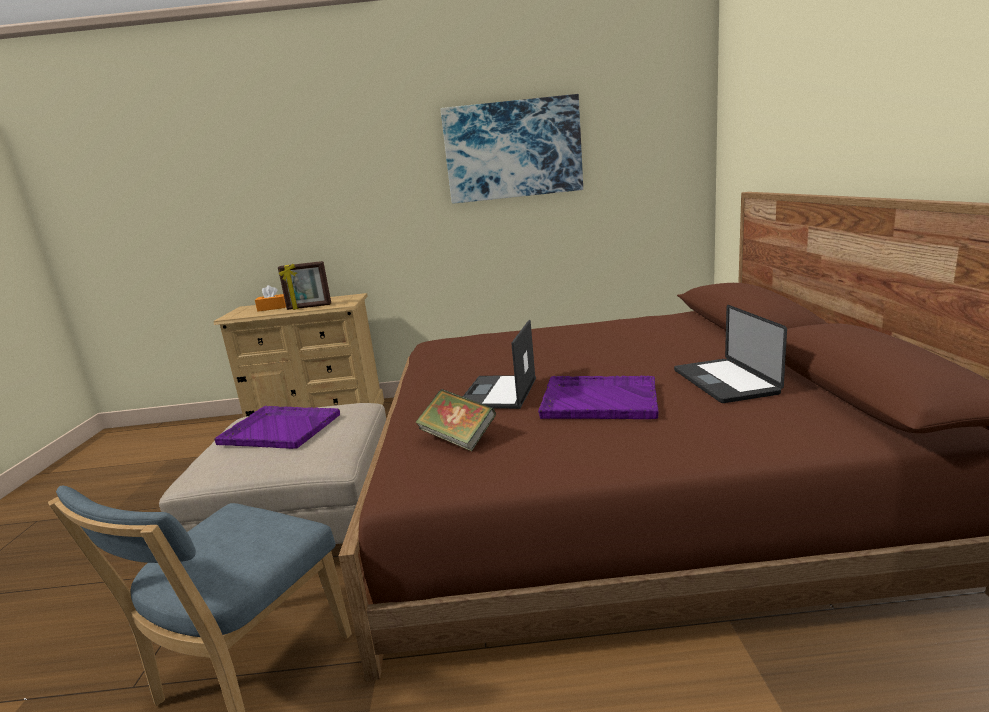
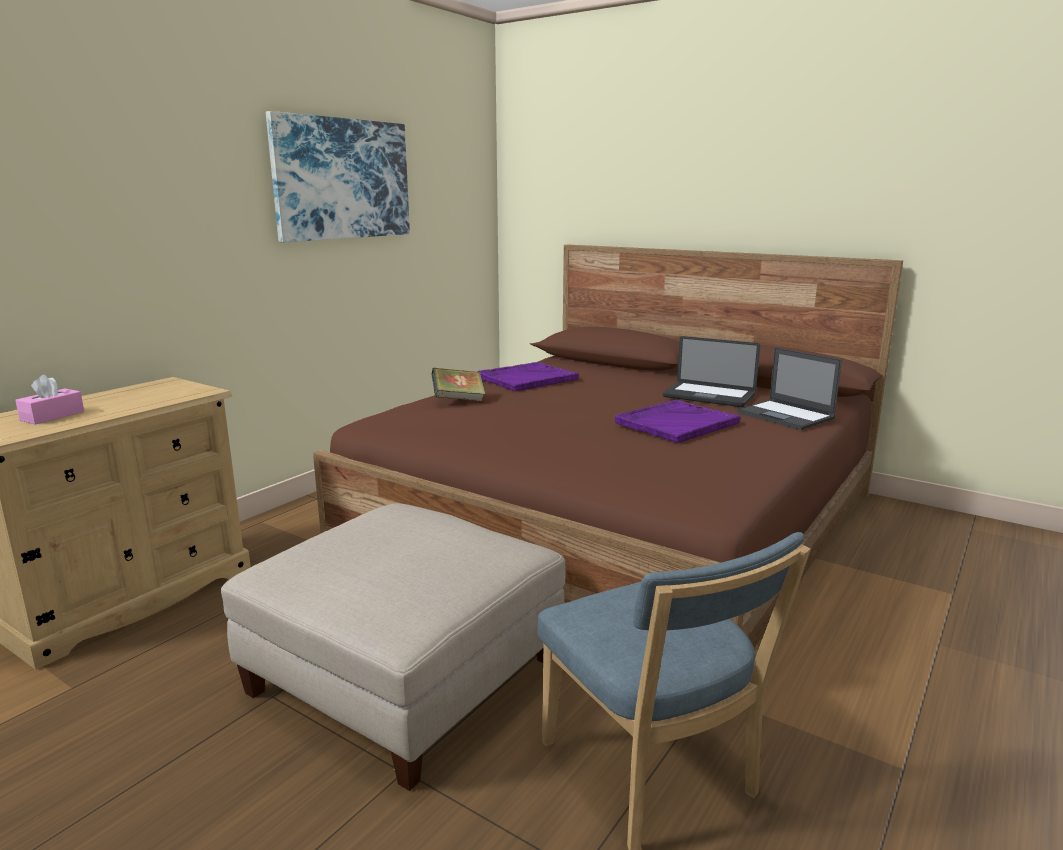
camera: 55 degrees left, 0 degrees up
purple tray [214,406,340,449] -> purple tray moved to [477,362,579,391]
orange tissue box [255,285,286,311] -> pink tissue box [15,375,84,424]
picture frame [278,261,331,310] -> none
book [415,389,496,452] -> book moved to [431,368,485,402]
laptop [463,320,536,409] -> laptop moved to [736,347,842,430]

